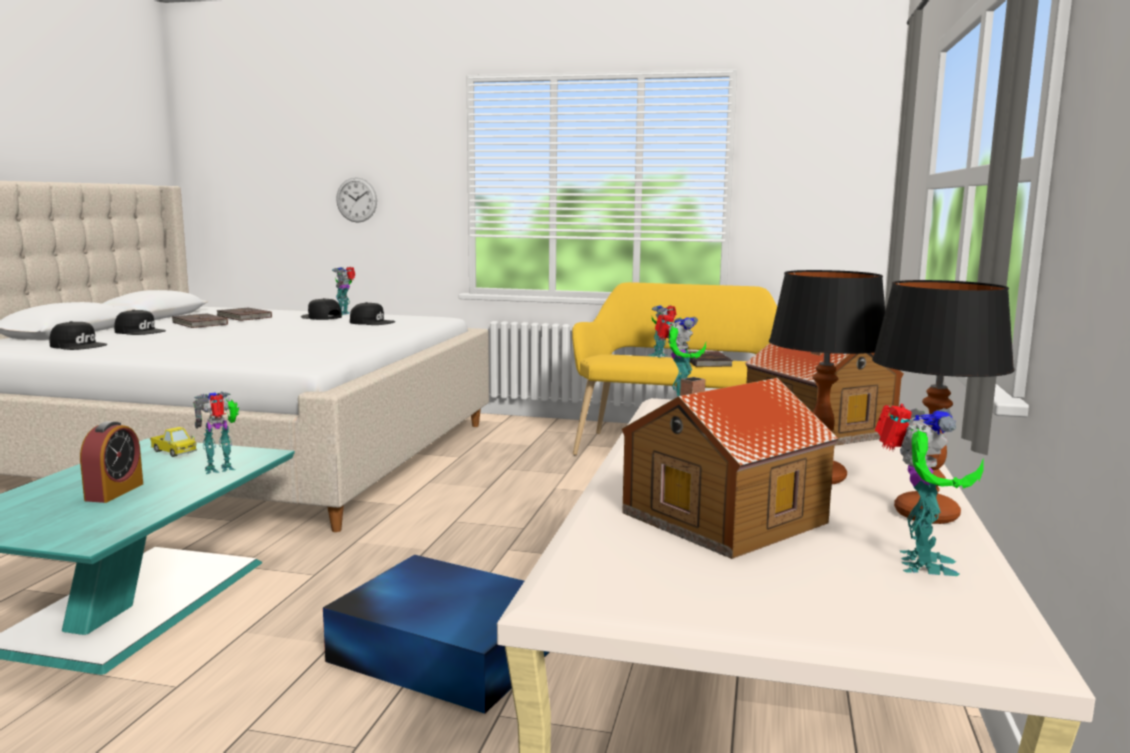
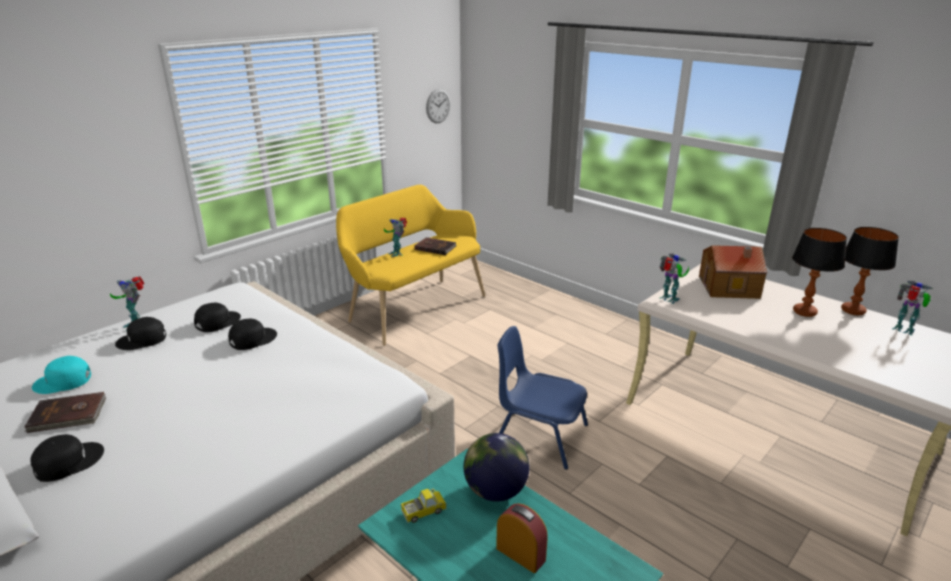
camera: 60 degrees left, 15 degrees up
black cap [49,321,107,350] -> black cap moved to [228,319,277,350]
toy robot [193,391,239,474] -> globe [464,433,530,502]
brown book [216,307,272,321] -> turquoise cap [32,356,91,394]
blue storage box [323,555,550,714] -> none
wall clock [336,177,377,223] -> wall clock moved to [426,89,451,123]
toy house [622,377,838,559] -> none
none -> blue chair [497,326,588,470]

